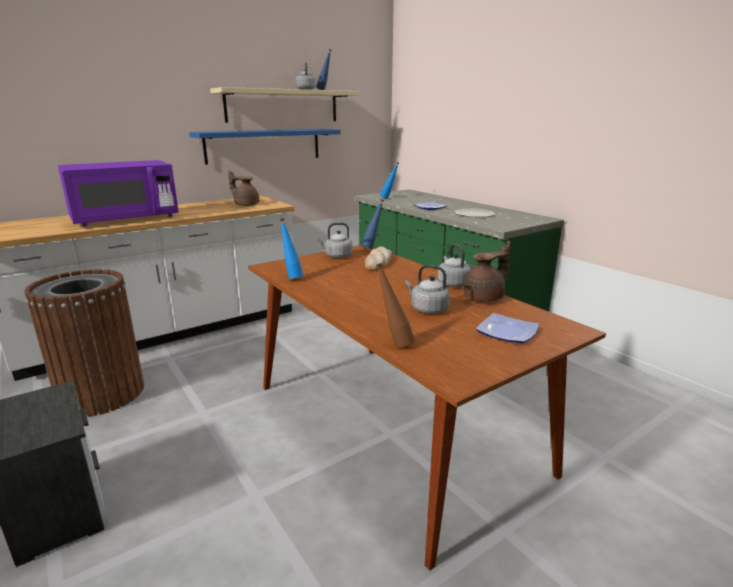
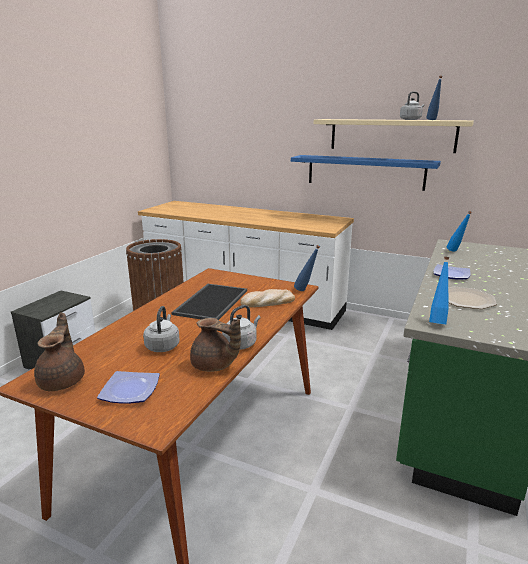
camera: 60 degrees right, 0 degrees up
purple microwave [58,160,179,227] -> none
brown teapot [228,170,259,206] -> brown teapot moved to [34,313,85,391]
blue bottle [280,218,303,279] -> blue bottle moved to [429,257,449,324]
grey kettle [317,223,353,258] -> none
brown bottle [376,263,415,347] -> none
none -> tray [171,284,247,320]

